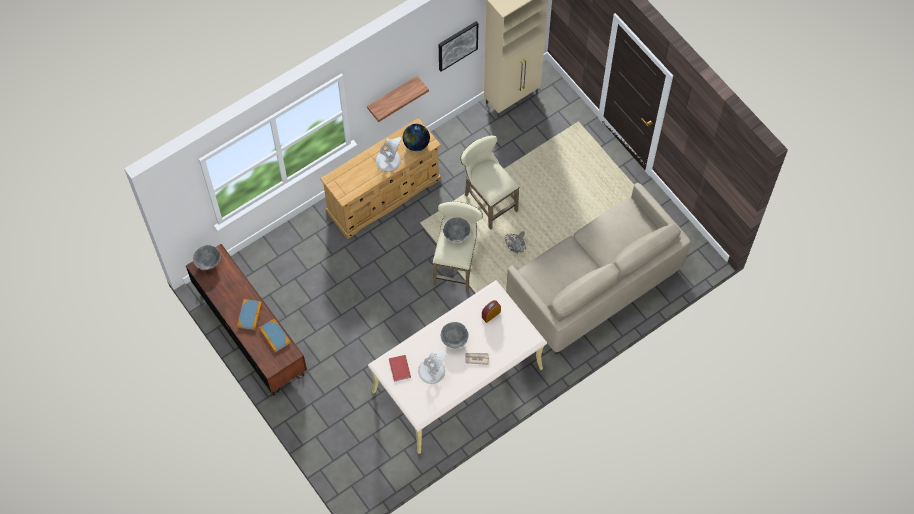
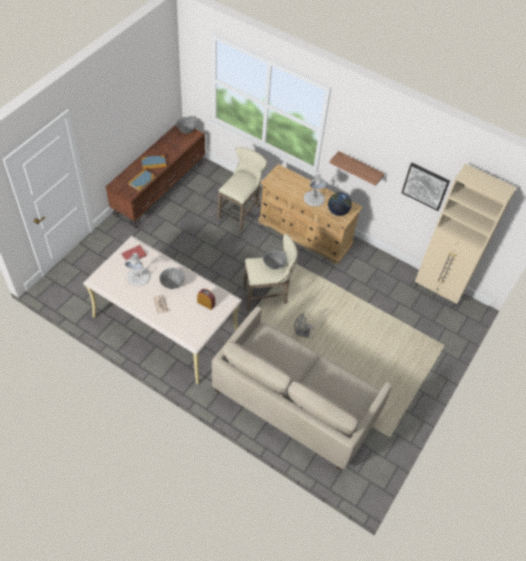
camera: 65 degrees right, 10 degrees down
beige stool [460,135,519,230] -> beige stool moved to [218,147,267,231]

